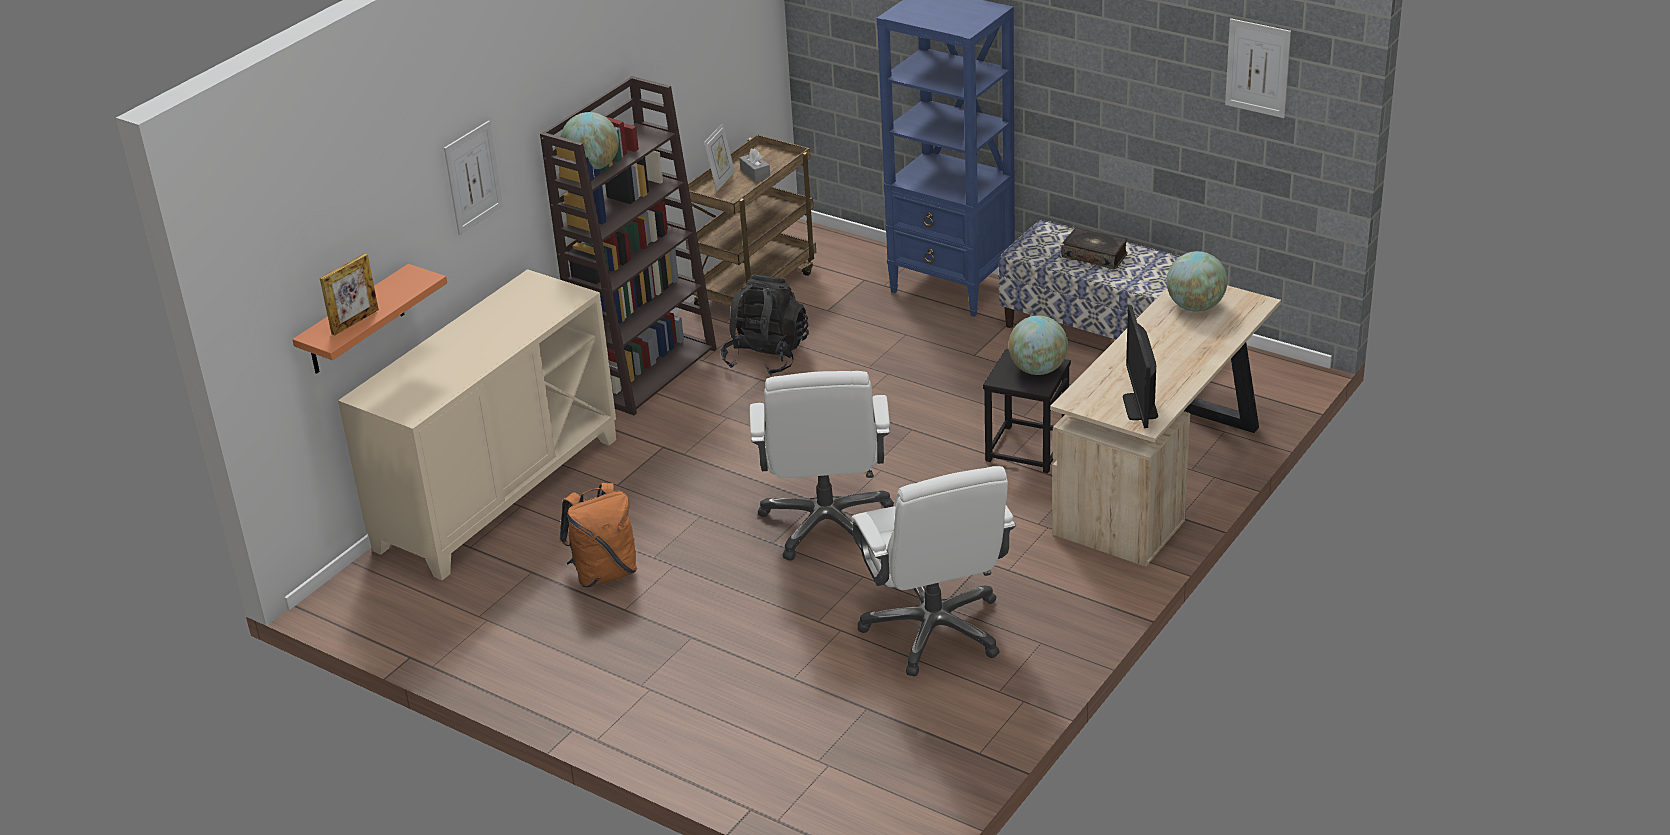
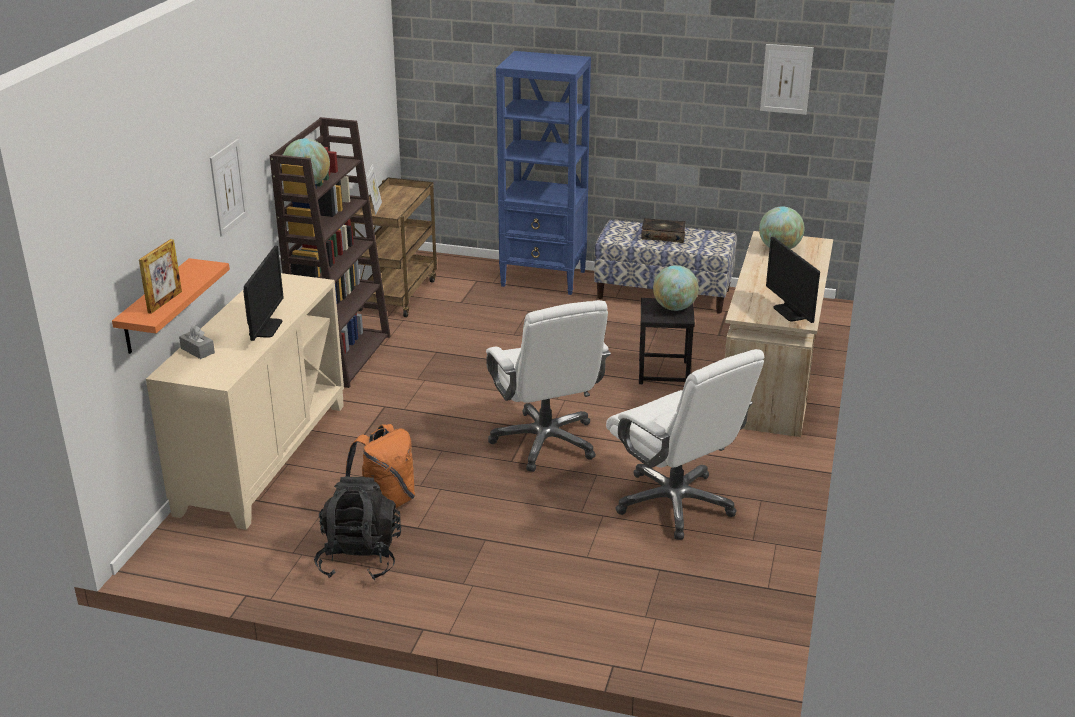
camera: 20 degrees left, 5 degrees down
black backpack [721,274,809,375] -> black backpack moved to [314,477,401,580]
grey tissue box [739,149,770,182] -> grey tissue box moved to [179,325,215,359]
none -> monitor [243,246,284,341]

